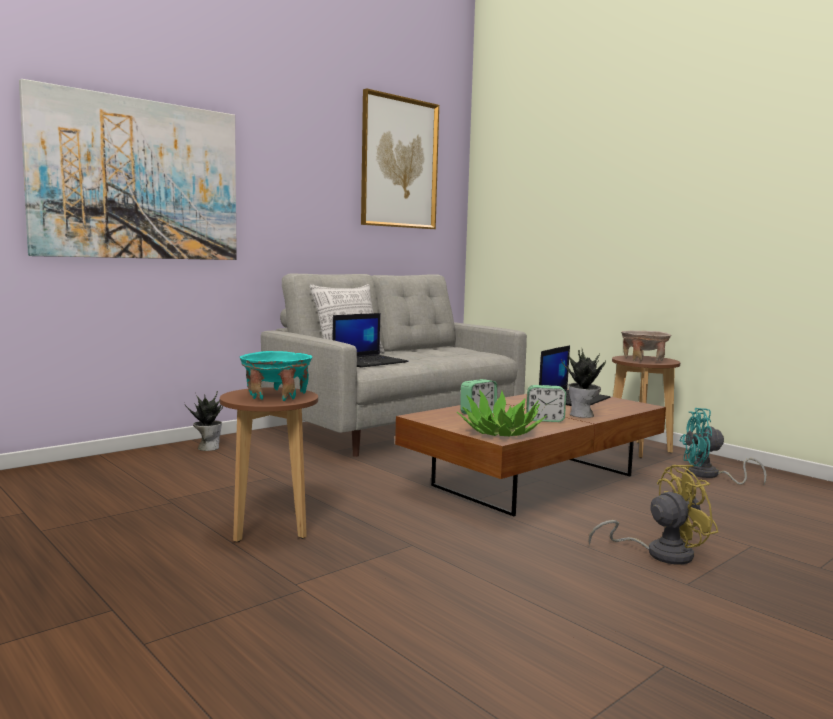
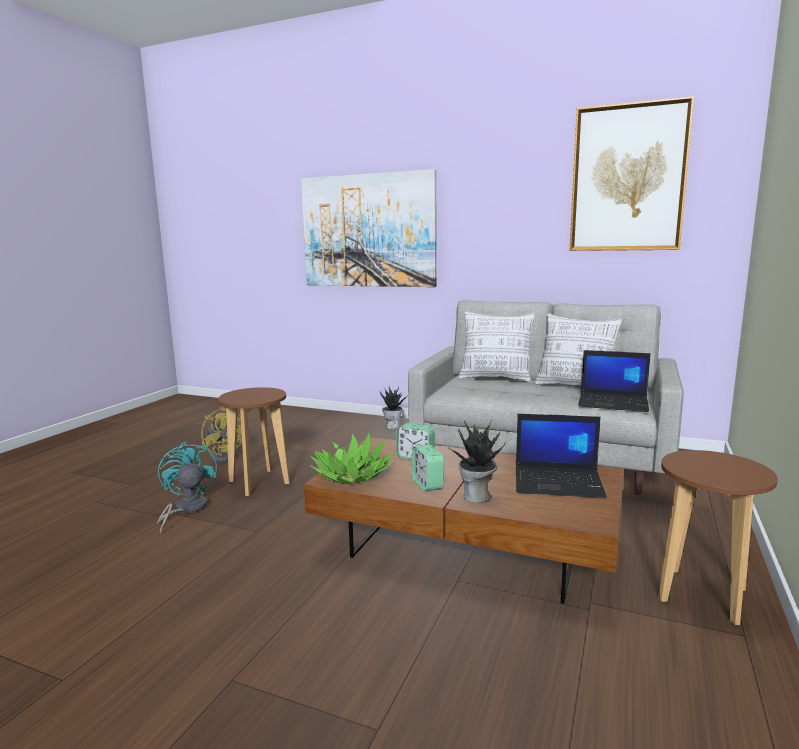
camera: 65 degrees right, 5 degrees up
turquoise bowl [240,351,312,401] -> none
laptop [332,313,409,368] -> laptop moved to [578,350,651,412]
yellow fan [588,465,718,564] -> yellow fan moved to [201,407,242,463]
beige bowl [621,331,671,362] -> none
turquoise fan [680,408,767,485] -> turquoise fan moved to [157,442,217,533]
none -> pillow [535,313,622,386]

